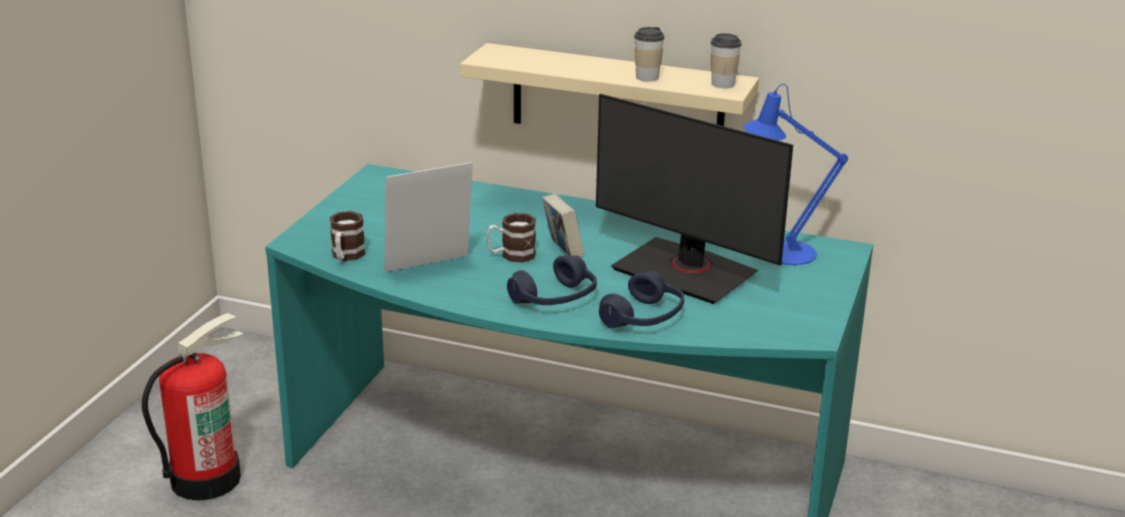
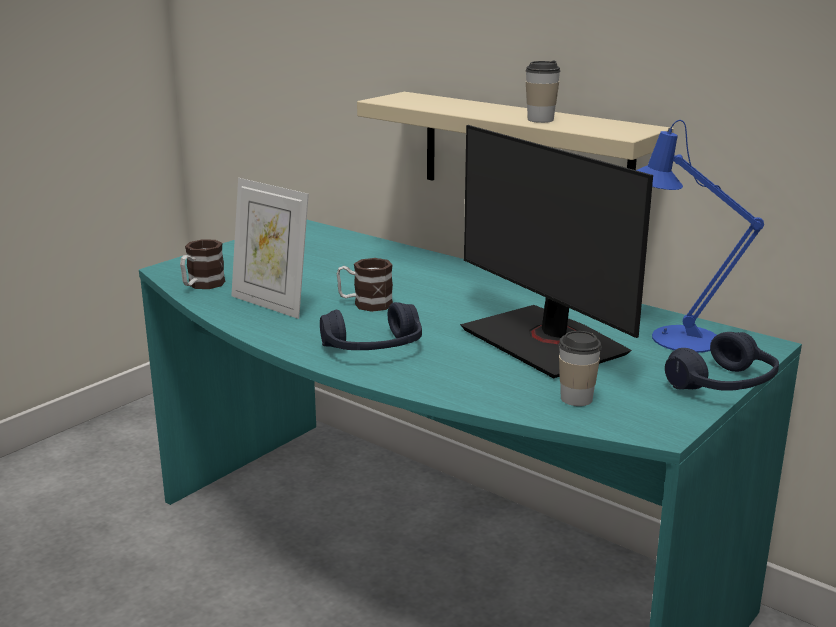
camera: 20 degrees right, 5 degrees down
fire extinguisher [142,313,243,501] -> none
picture frame [384,162,473,272] -> picture frame turned 135 degrees counterclockwise [231,178,309,319]
book [542,194,585,258] -> none
blue headphones [599,271,684,328] -> blue headphones moved to [665,332,779,391]
cup [711,33,742,88] -> cup moved to [559,331,602,406]

